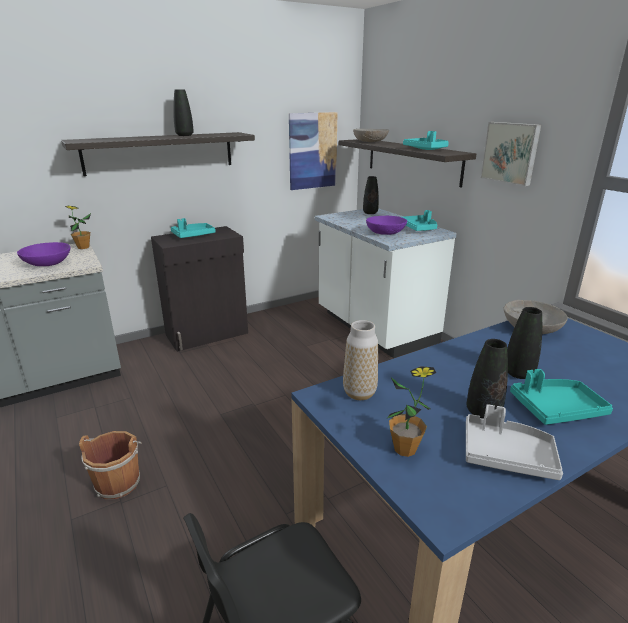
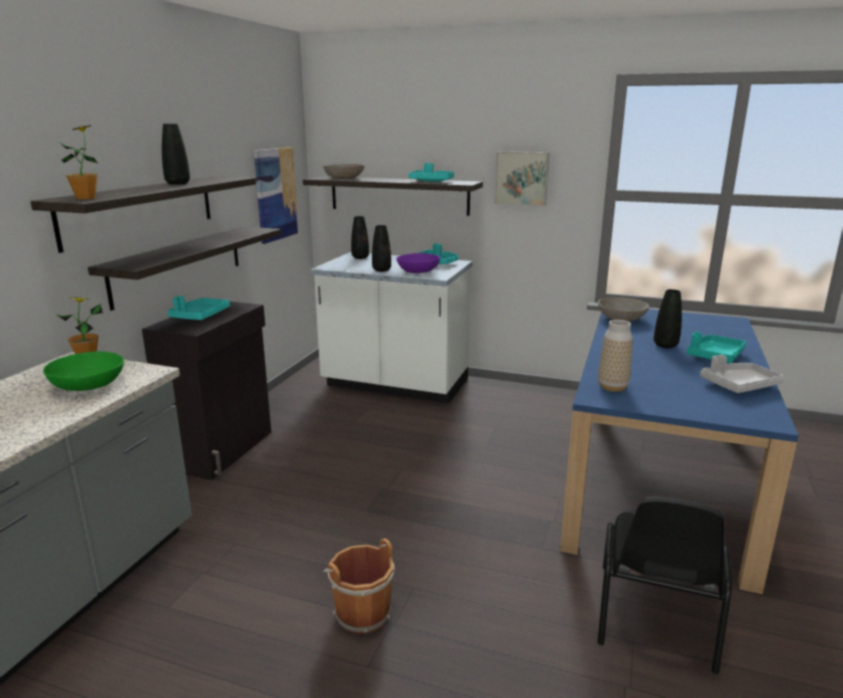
camera: 40 degrees left, 5 degrees down
purple bowl [17,242,70,266] -> green bowl [43,351,124,391]
potted plant [386,366,436,457] -> potted plant moved to [58,125,98,199]
black vase [467,339,508,419] -> black vase moved to [372,225,391,272]
none -> shelf [88,226,281,311]

